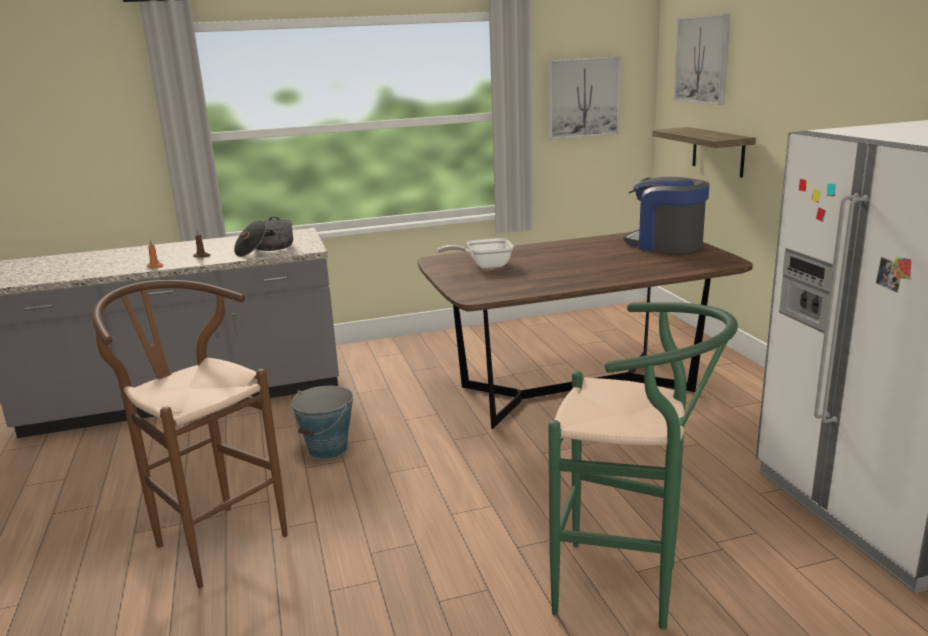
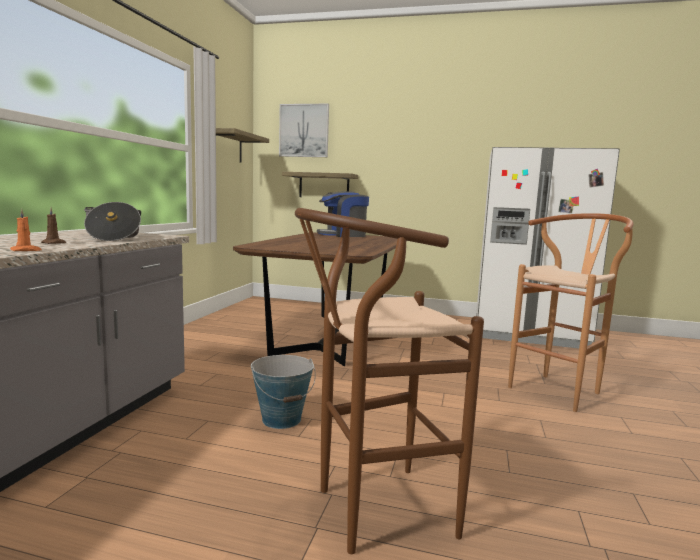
camera: 60 degrees left, 10 degrees down
frying pan [437,238,514,268] -> none
picture [548,57,621,140] -> shelf [216,128,269,163]
green stool [548,302,738,630] -> brown stool [508,213,633,412]

